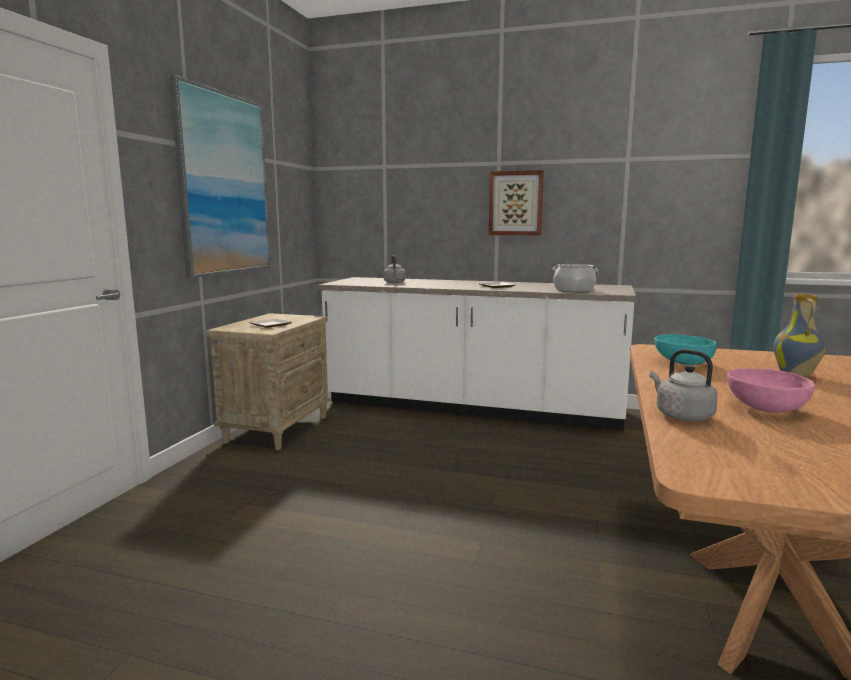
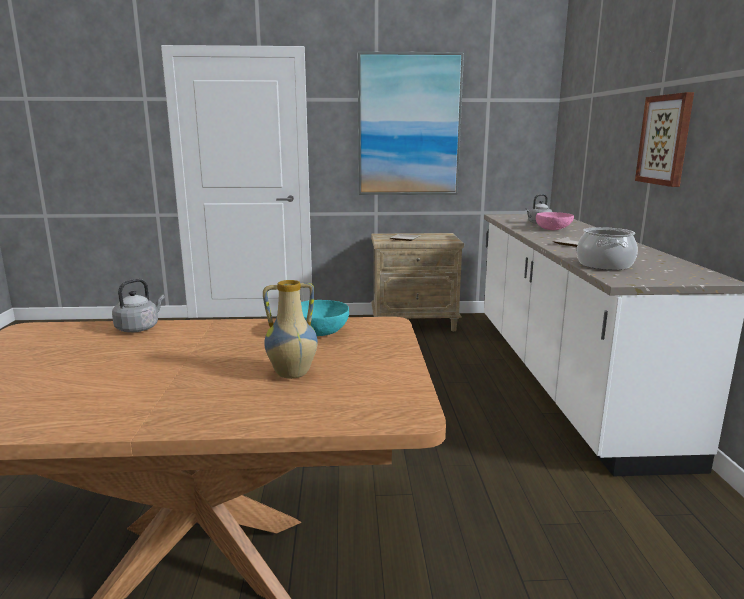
camera: 70 degrees right, 5 degrees up
pink bowl [727,369,815,413] -> pink bowl moved to [536,212,574,230]

